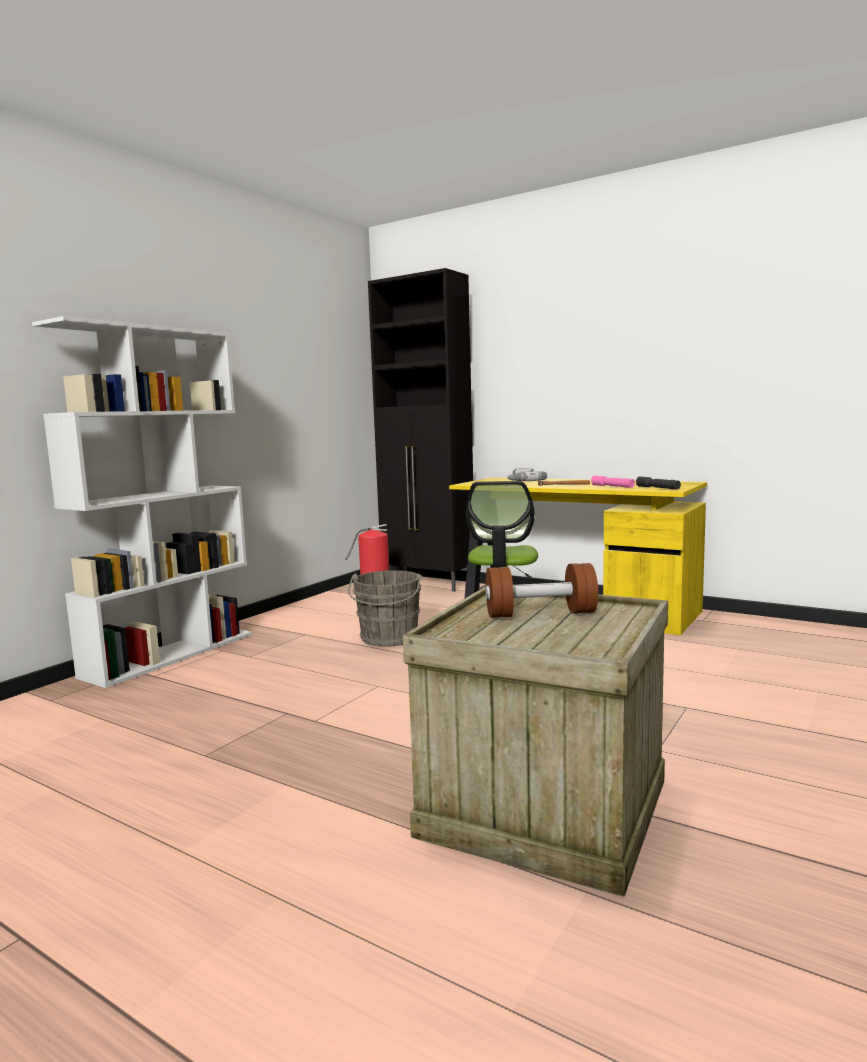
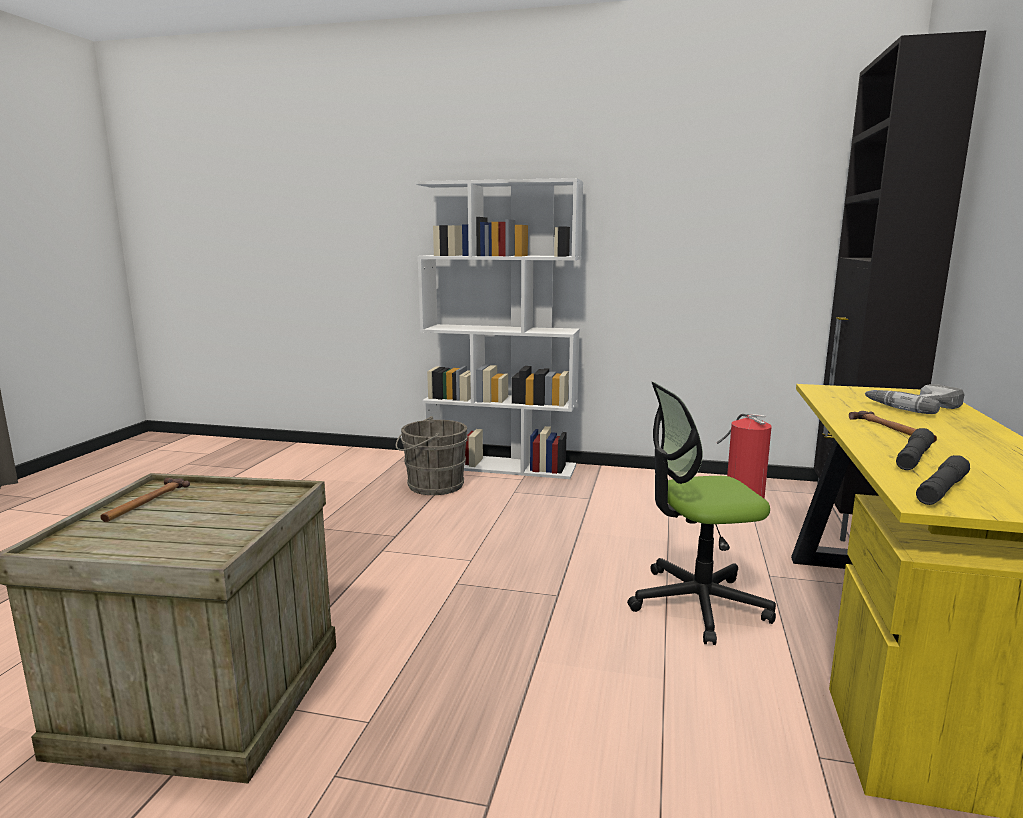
camera: 70 degrees right, 5 degrees up
grey bucket [348,570,421,647] -> grey bucket moved to [396,416,468,495]
brown dumbbell [485,563,598,618] -> none
pink flashlight [591,476,635,488] -> grey flashlight [896,428,934,470]
none -> hammer [101,477,190,522]

